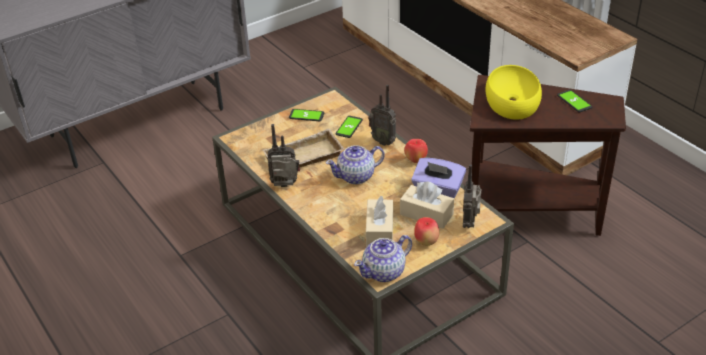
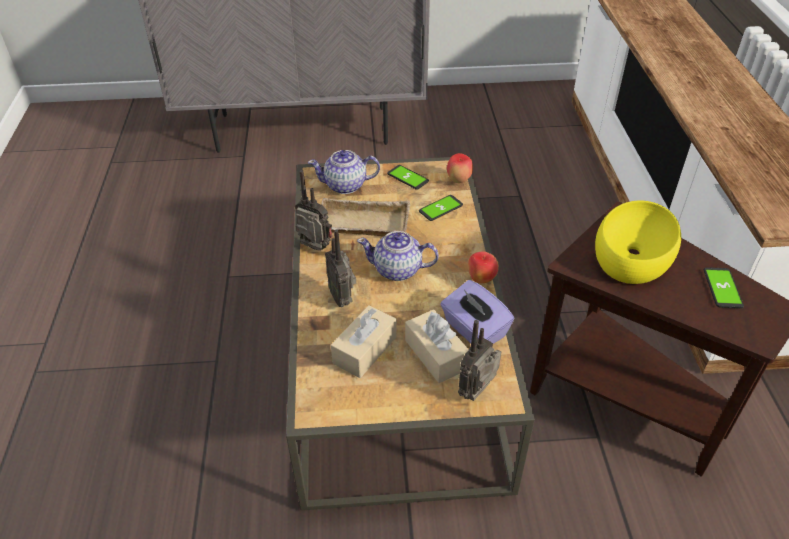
camera: 30 degrees right, 5 degrees up
teapot [354,235,412,282] -> teapot moved to [308,150,380,194]
radio [368,85,396,146] -> radio moved to [325,229,356,307]
apple [414,217,439,246] -> apple moved to [447,153,473,183]

